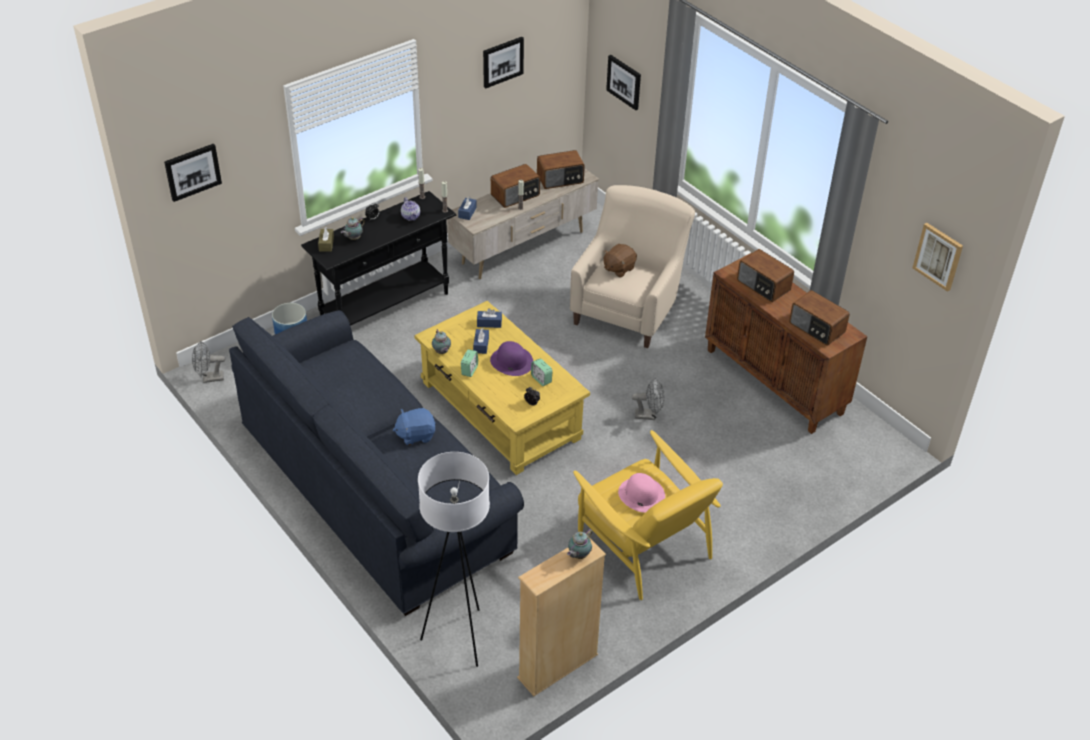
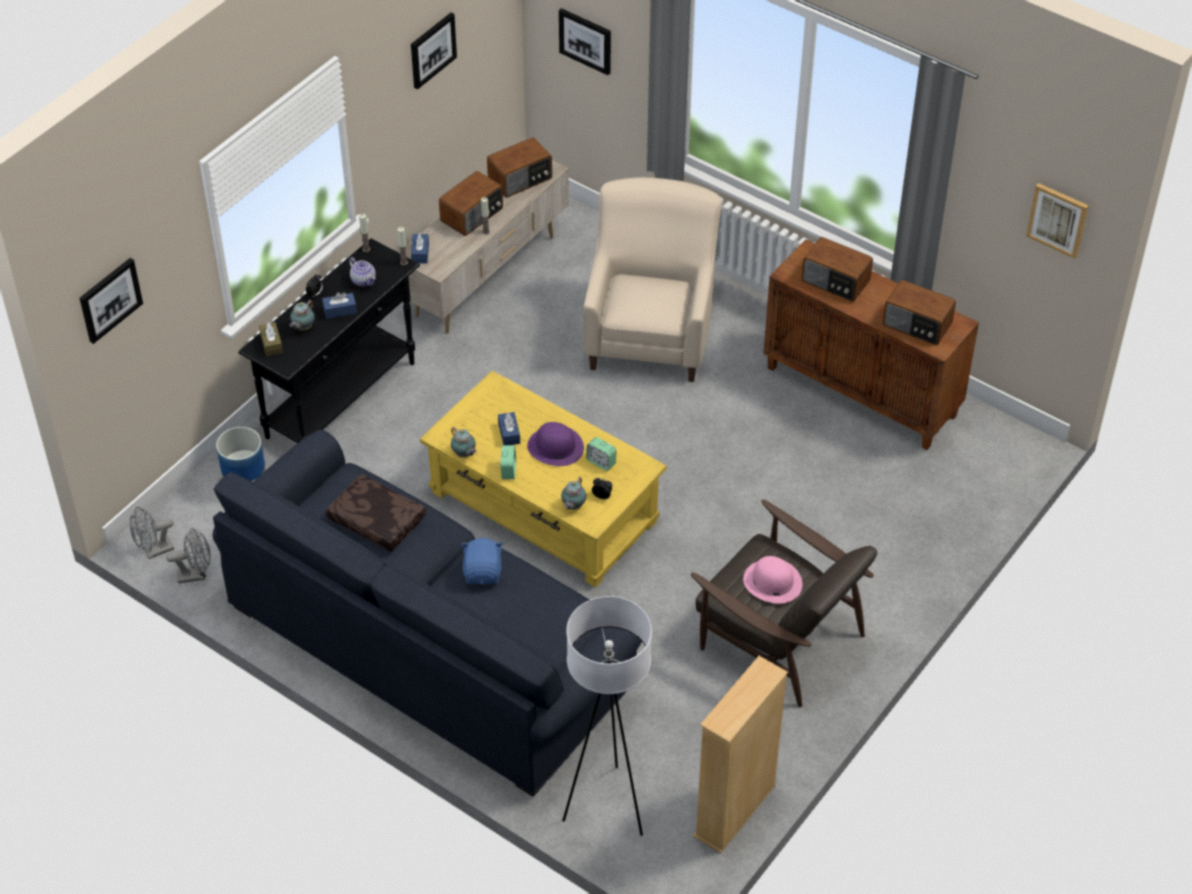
camera: 15 degrees left, 5 degrees up
blue plush toy [393,408,436,445] -> blue plush toy turned 120 degrees clockwise [461,538,503,584]
blue tissue box [477,308,502,328] -> blue tissue box moved to [322,292,357,319]
teapot [567,530,592,559] -> teapot moved to [561,477,587,510]
yellow armchair [573,430,723,600] -> brown armchair [691,500,878,707]
brown plush toy [603,244,637,277] -> none
grey fan [632,378,665,420] -> grey fan moved to [167,528,211,583]
none -> brown pillow [326,474,426,552]

